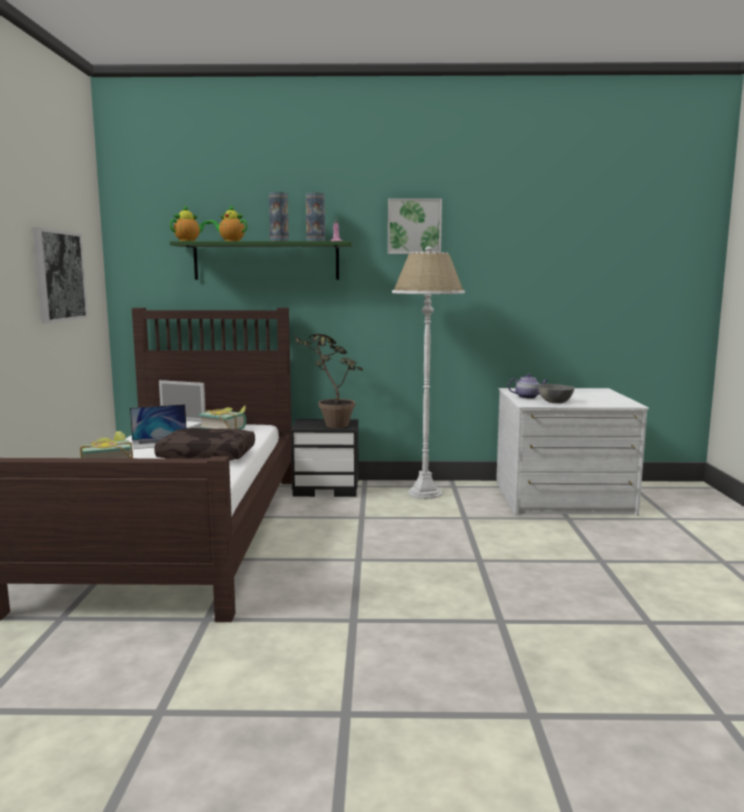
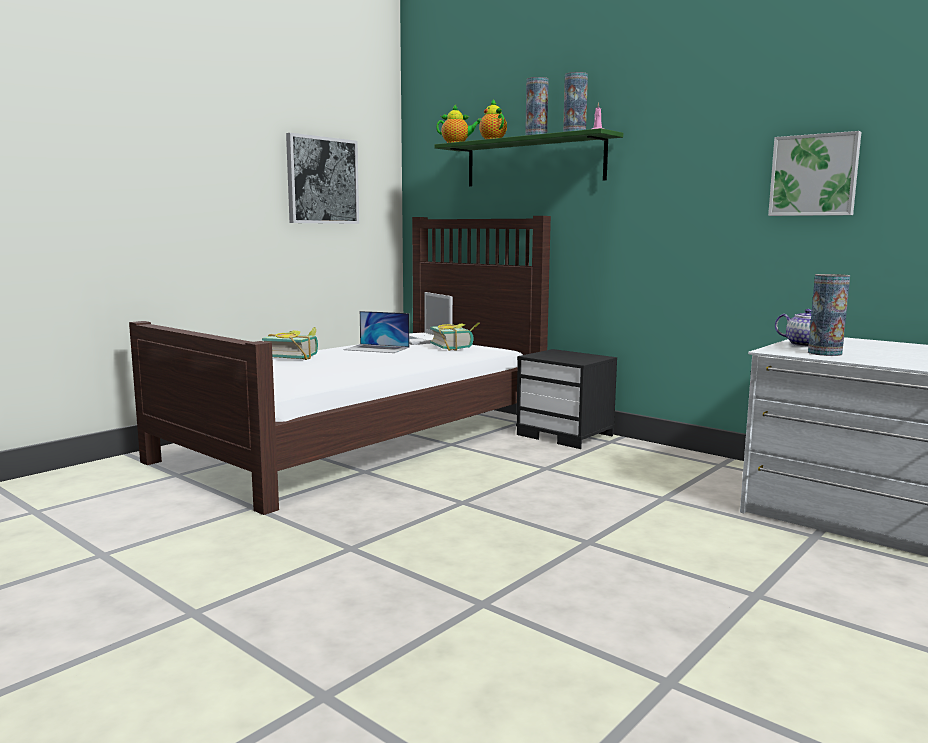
camera: 40 degrees right, 0 degrees up
brown pillow [154,428,255,461] -> none
potted plant [294,333,363,428] -> none
picture [388,198,442,254] -> picture moved to [768,131,861,216]
white floor lamp [392,246,465,499] -> none
grey bowl [538,384,574,403] -> vase [808,274,850,356]

